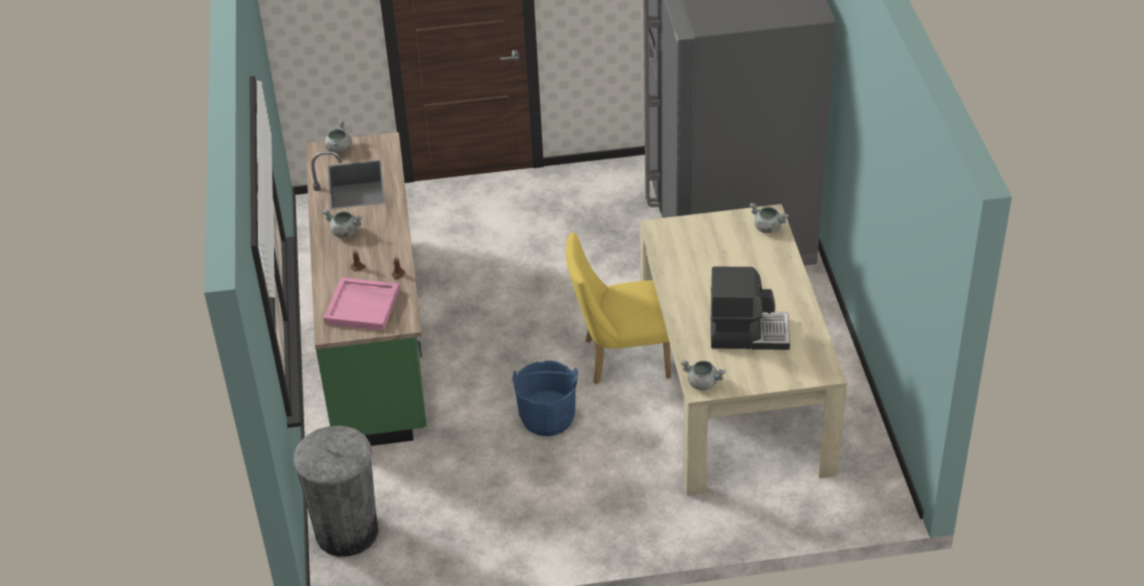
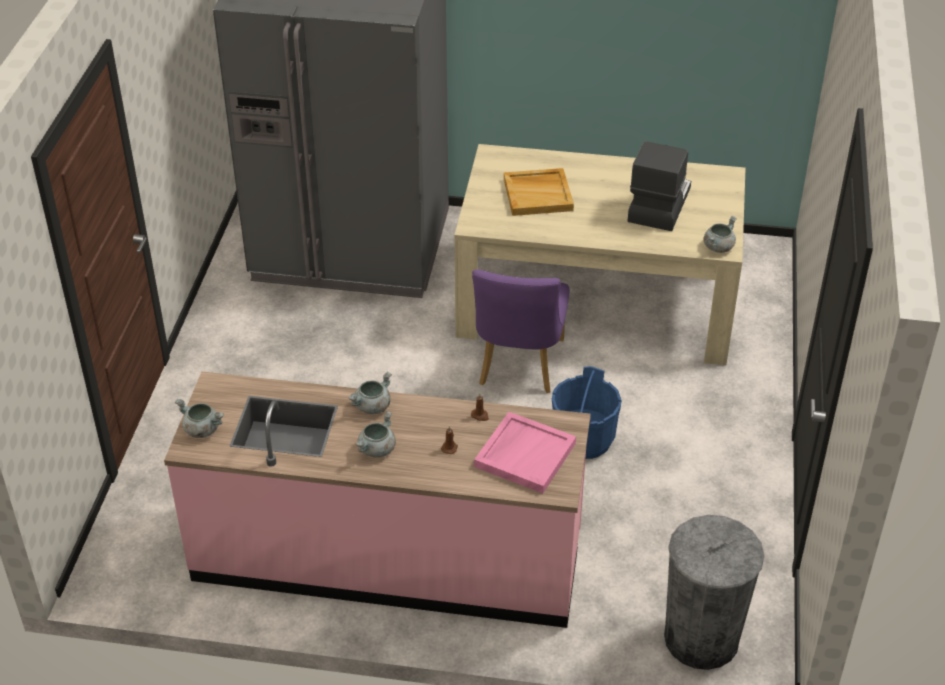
camera: 75 degrees left, 0 degrees up
green counter [306,132,427,446] -> pink counter [164,372,590,628]
yellow chair [566,232,671,384] -> purple chair [472,269,570,393]
grey cooking pot [749,203,789,233] -> grey cooking pot moved to [348,371,392,414]
none -> beige tray [504,168,574,216]

